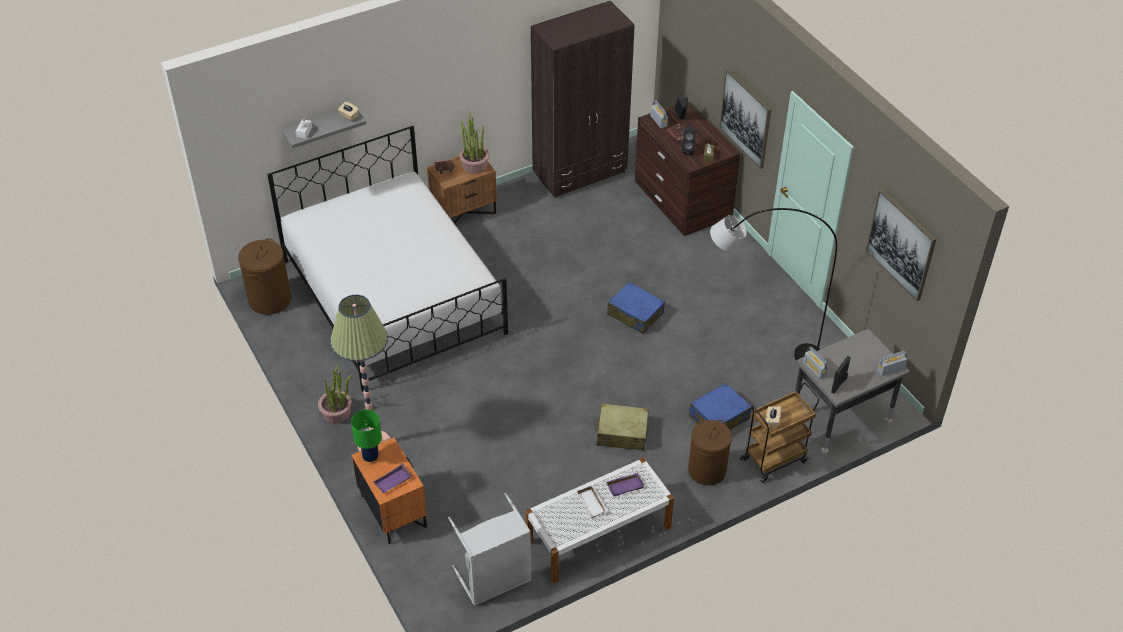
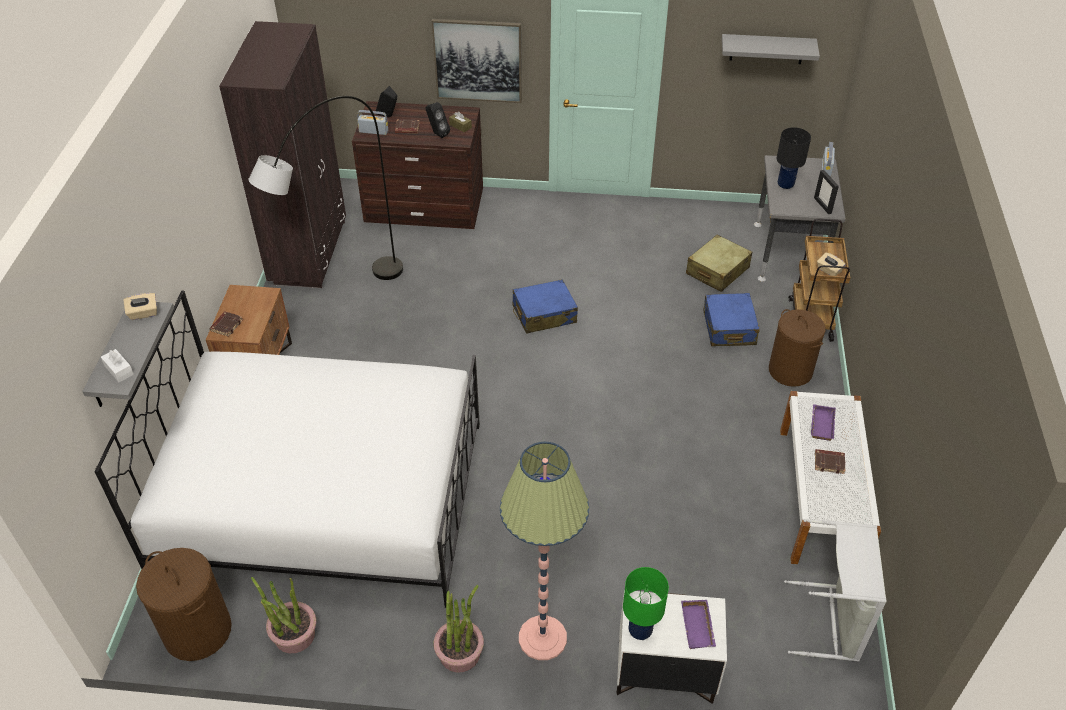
camera: 55 degrees left, 0 degrees up
orange nightstand [352,438,427,544] -> white nightstand [616,590,727,704]
potted plant [459,112,489,174] -> potted plant moved to [251,577,316,653]
white tray [576,485,607,518] -> brown book [815,449,846,474]
beige suitcase [595,403,649,451] -> beige suitcase moved to [686,235,752,292]
grey floor lamp [710,208,837,360] -> grey floor lamp moved to [248,96,403,280]
radio [803,347,829,379] -> none
picture [866,189,936,301] -> grey shelf [722,34,820,64]
none -> black table lamp [776,127,811,189]

